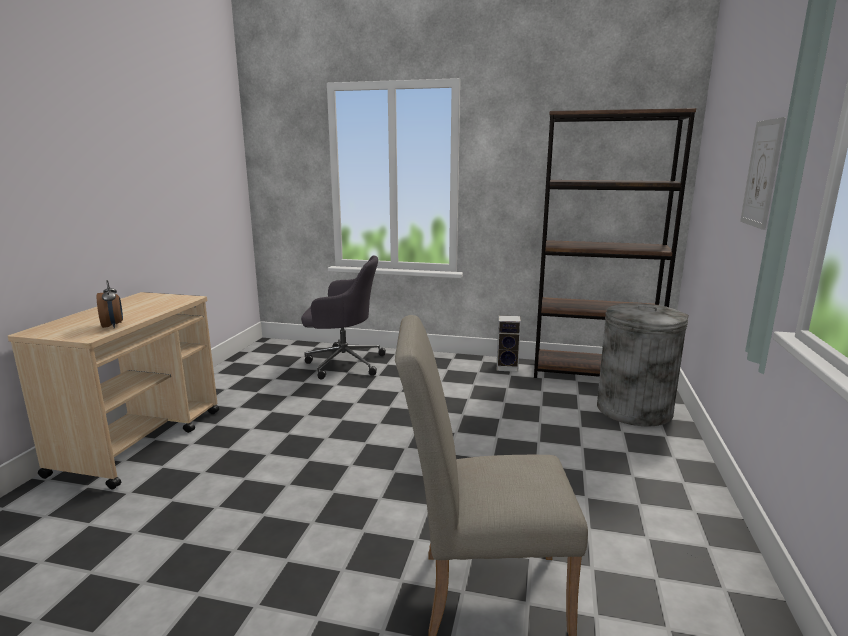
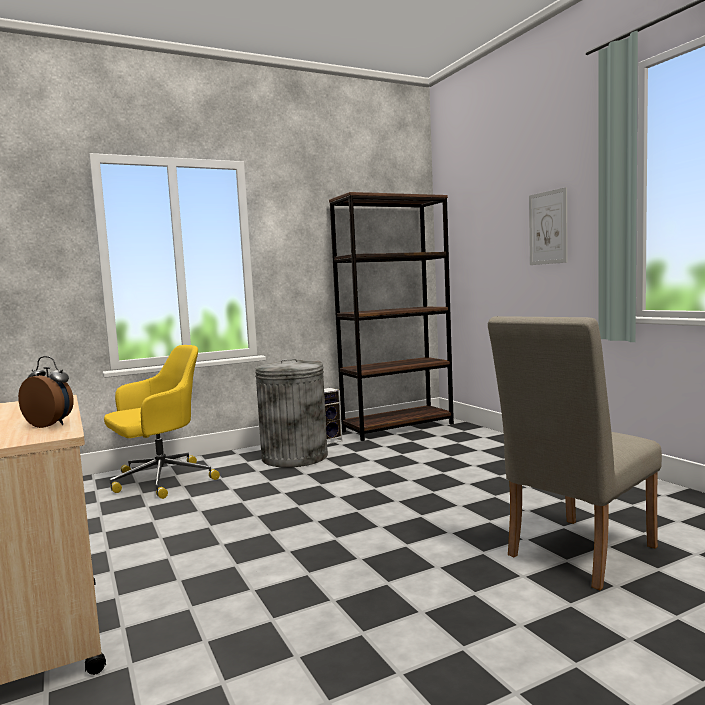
camera: 40 degrees left, 10 degrees down
grey office chair [301,256,386,379] -> yellow office chair [104,345,220,499]
grey trash can [597,303,689,426] -> grey trash can moved to [255,359,328,467]

